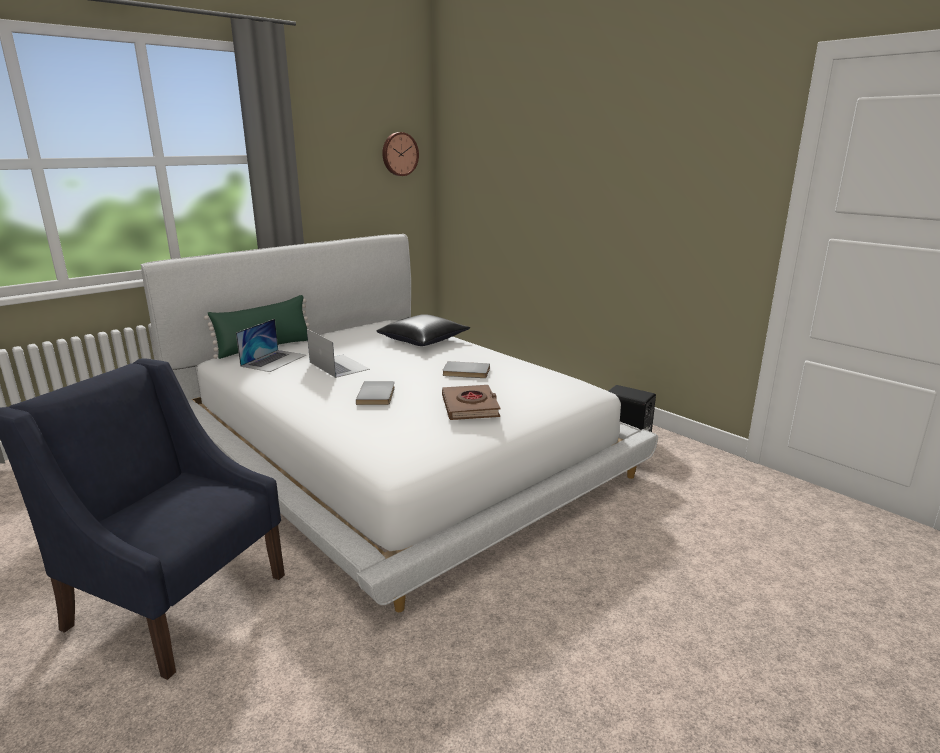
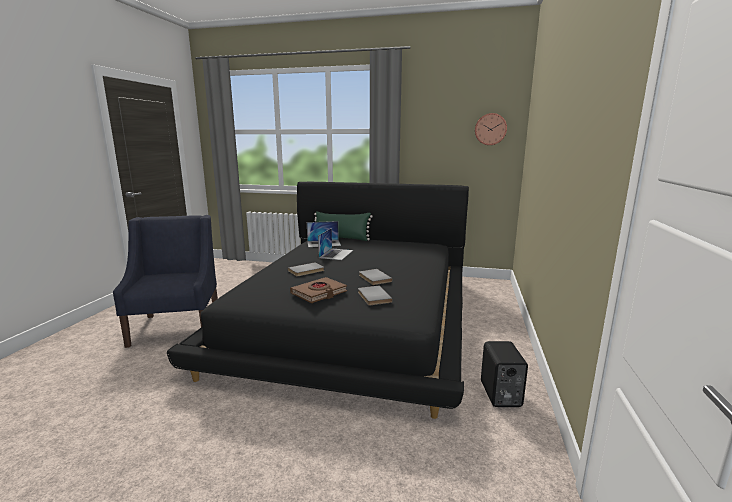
camera: 55 degrees right, 5 degrees down
white bed [141,234,658,612] -> black bed [167,182,469,419]
black pillow [376,314,470,346] -> none
none -> grey book [358,286,393,305]

